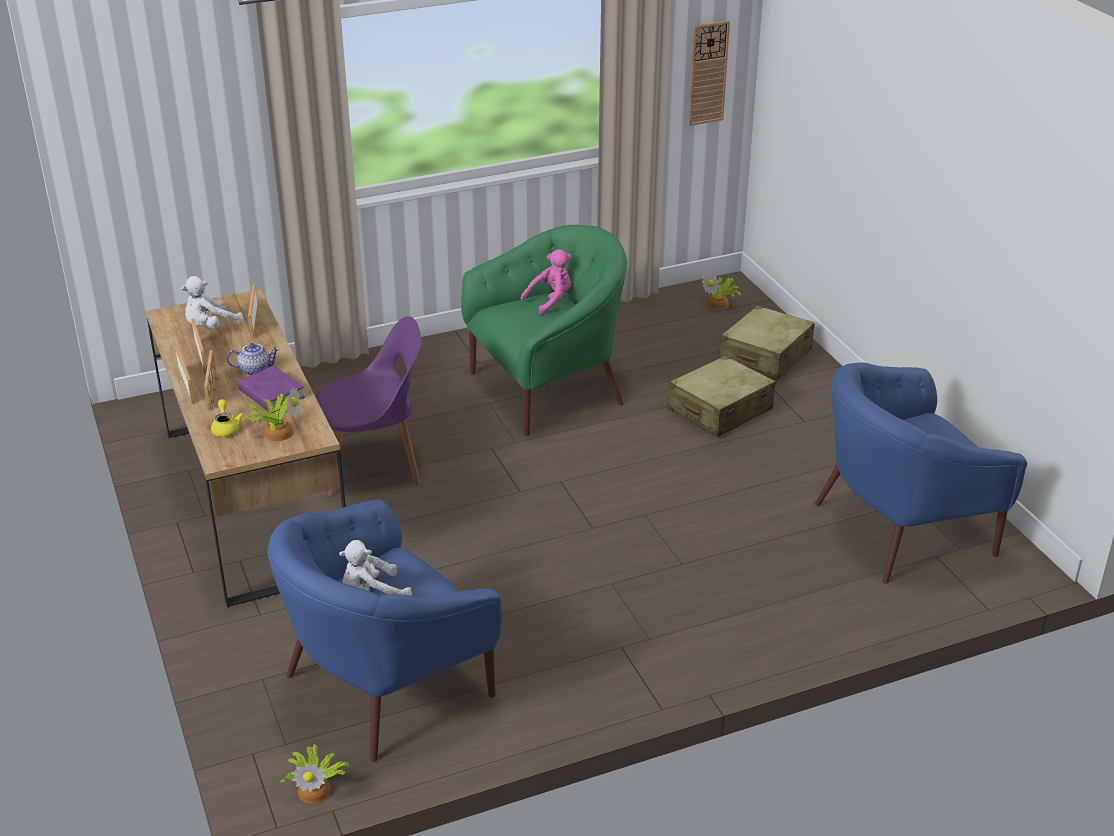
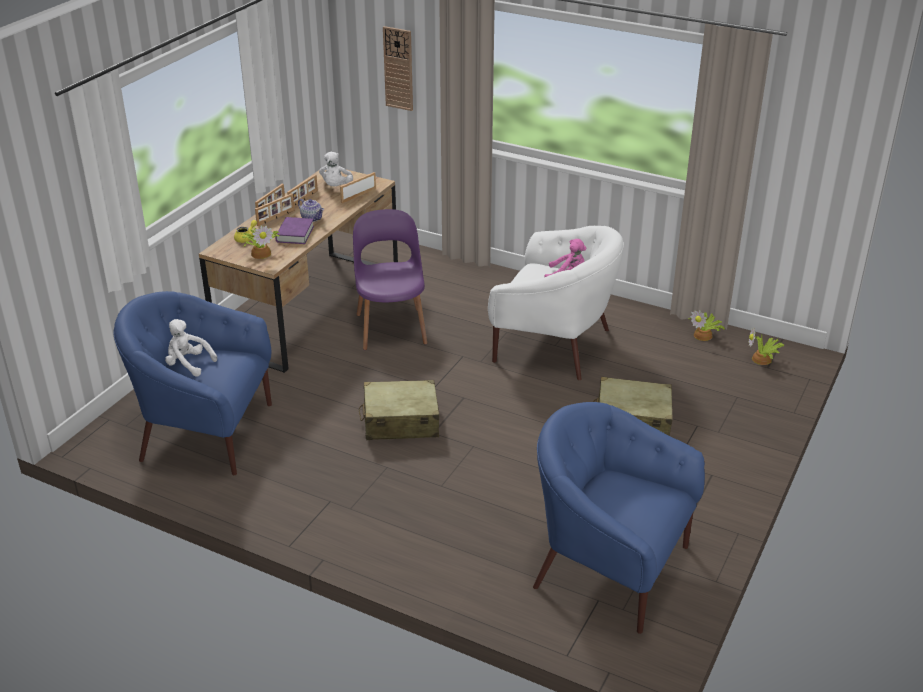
camera: 50 degrees right, 0 degrees up
white plush toy [181,276,244,329] -> white plush toy turned 90 degrees counterclockwise [319,152,353,186]
potted plant [280,744,349,804] -> potted plant moved to [688,310,725,341]
purple chair [316,316,421,497] -> purple chair turned 135 degrees counterclockwise [353,209,427,350]
green armchair [461,225,627,436] -> white armchair [488,226,624,380]
wall clock [688,20,730,126] -> wall clock moved to [383,26,413,111]
beige suitcase [719,305,815,381] -> beige suitcase moved to [359,380,439,440]

